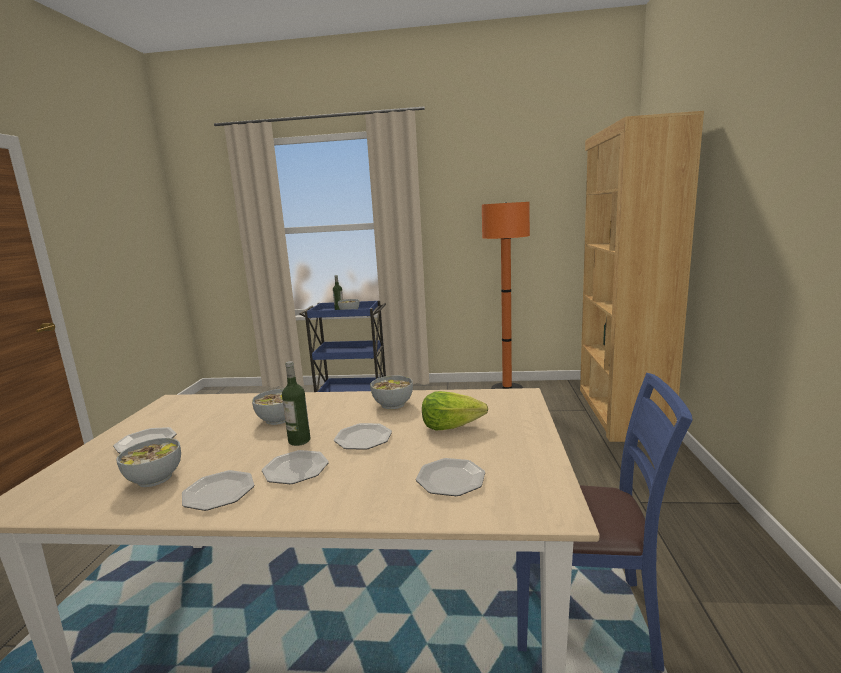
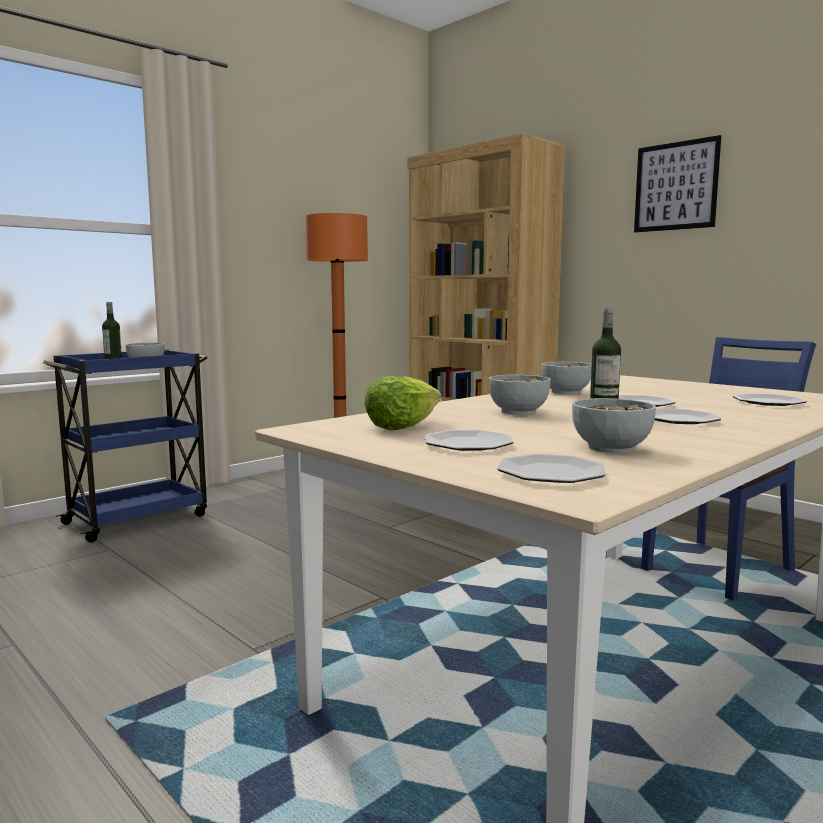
camera: 50 degrees left, 5 degrees down
plate [182,470,254,511] -> plate moved to [497,454,605,483]
lettuce [422,391,488,430] -> lettuce moved to [364,376,442,430]
none -> picture [634,135,721,232]

